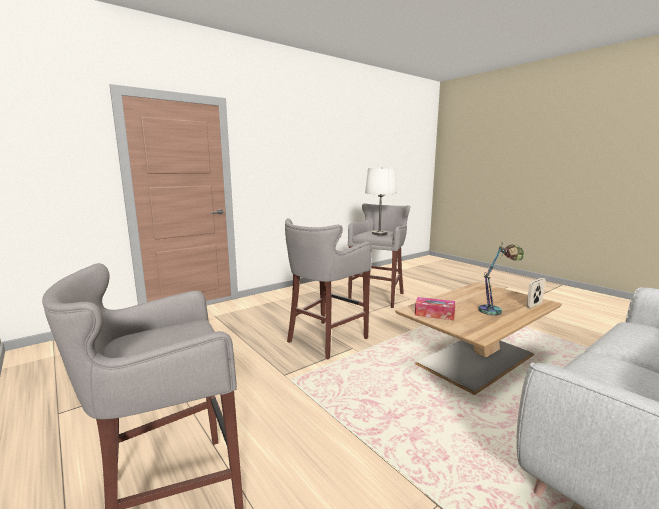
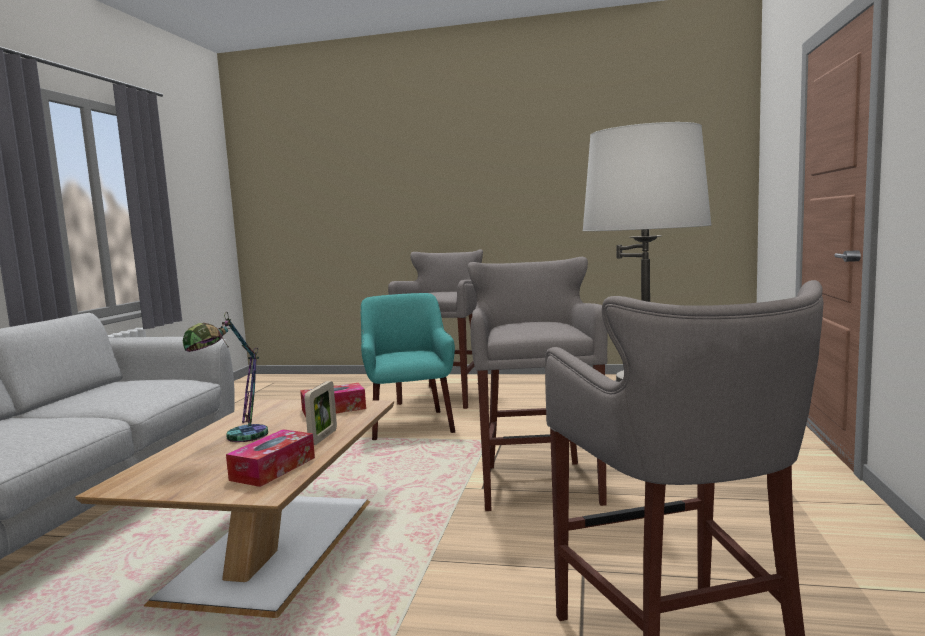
camera: 140 degrees right, 5 degrees down
picture frame [526,278,545,308] -> picture frame moved to [304,381,337,445]
none -> tissue box [226,429,315,487]
none -> turquoise armchair [361,293,455,440]

